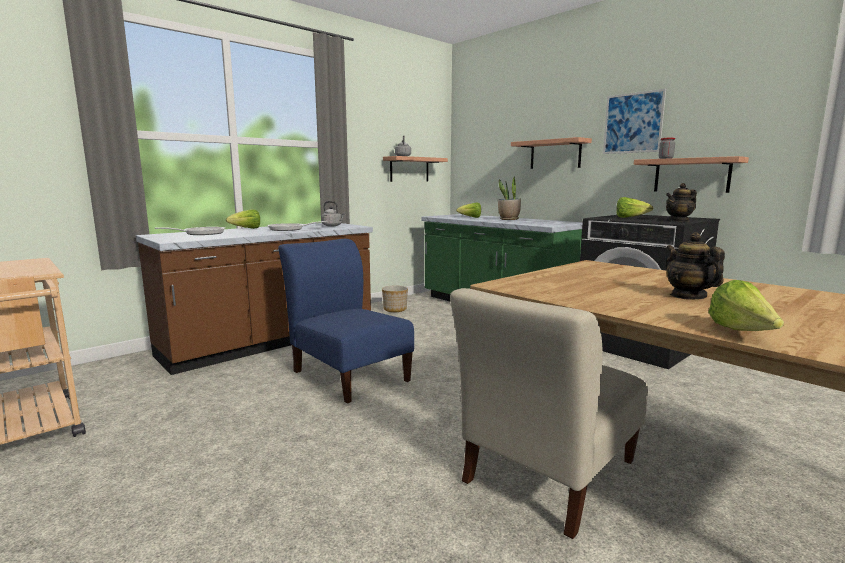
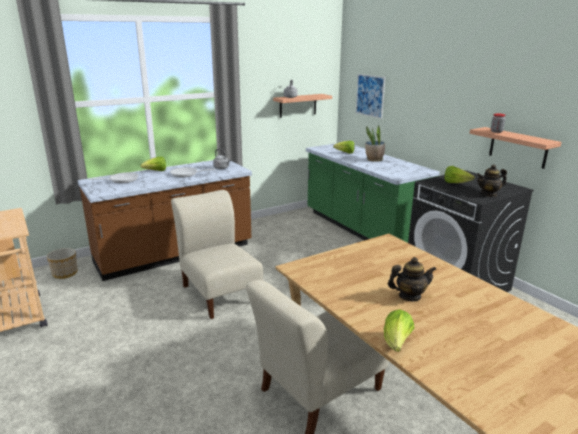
camera: 10 degrees right, 10 degrees up
blue chair [278,239,414,404] -> beige chair [171,190,263,319]
planter [382,285,408,312] -> planter moved to [47,248,78,279]
shelf [511,137,592,169] -> none
picture [603,89,666,154] -> picture moved to [355,74,385,119]
teapot [666,232,725,300] -> teapot turned 90 degrees clockwise [388,257,437,301]

